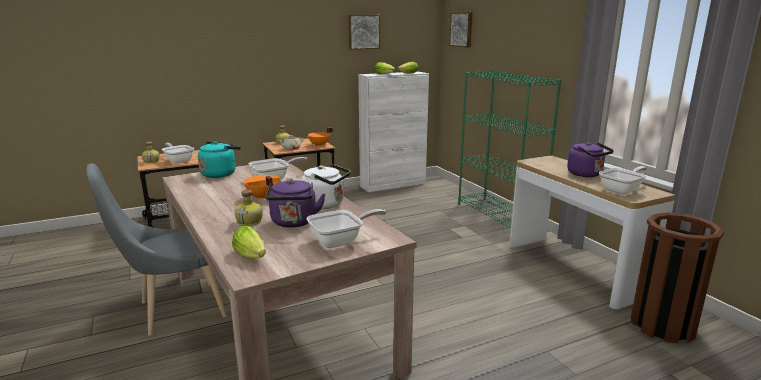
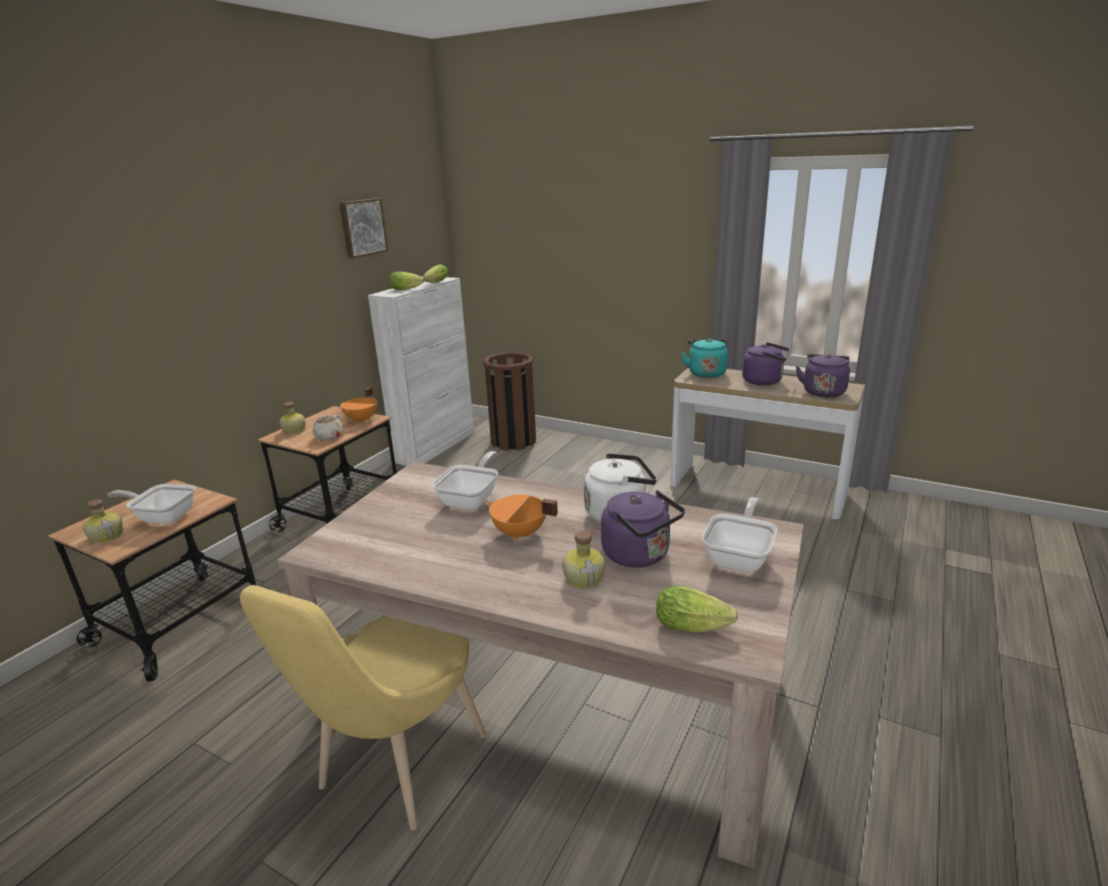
camera: 35 degrees left, 5 degrees up
grey chair [87,163,227,336] -> yellow chair [240,585,487,830]
turquoise kettle [198,141,241,178] -> turquoise kettle moved to [681,338,728,378]
picture [449,12,473,47] -> none
green bookcase [458,71,562,228] -> none
frying pan [599,166,647,194] -> purple kettle [796,354,850,397]
brown trash can [631,212,724,343] -> brown trash can moved to [483,352,536,451]

